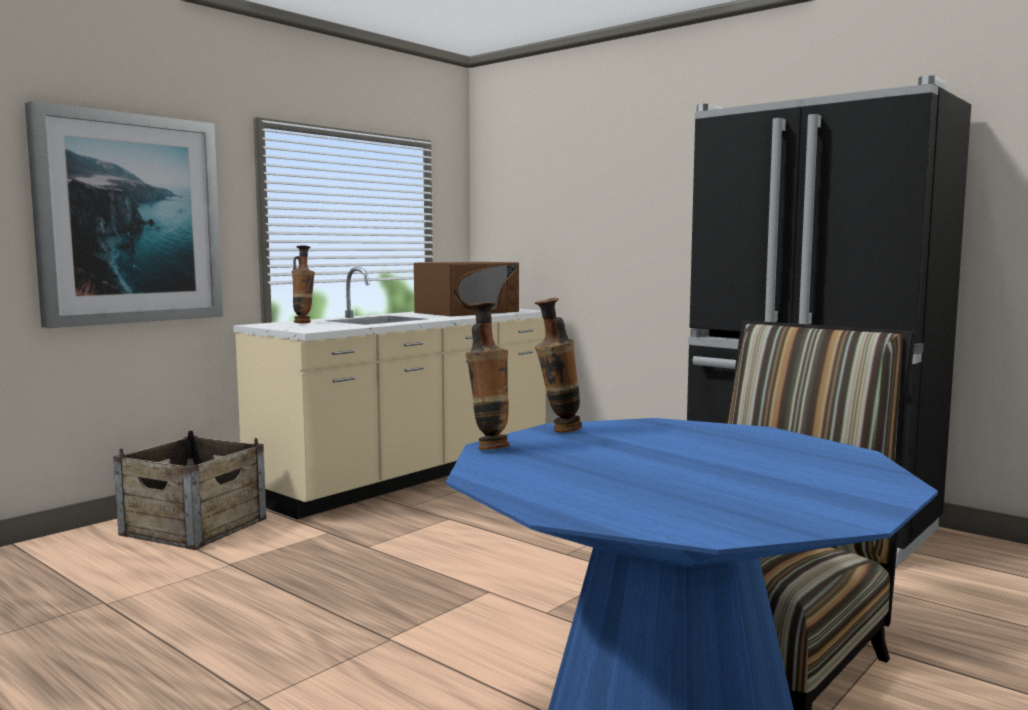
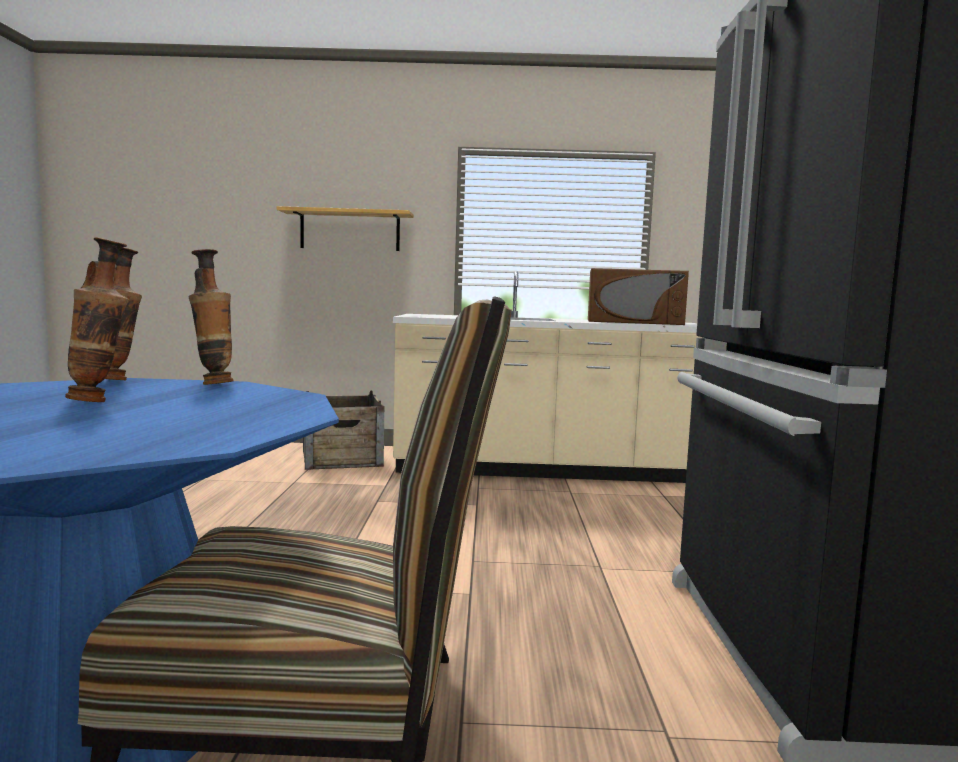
camera: 50 degrees right, 0 degrees up
picture [25,101,223,328] -> shelf [277,206,414,251]
vase [292,245,315,323] -> vase moved to [65,237,129,402]

